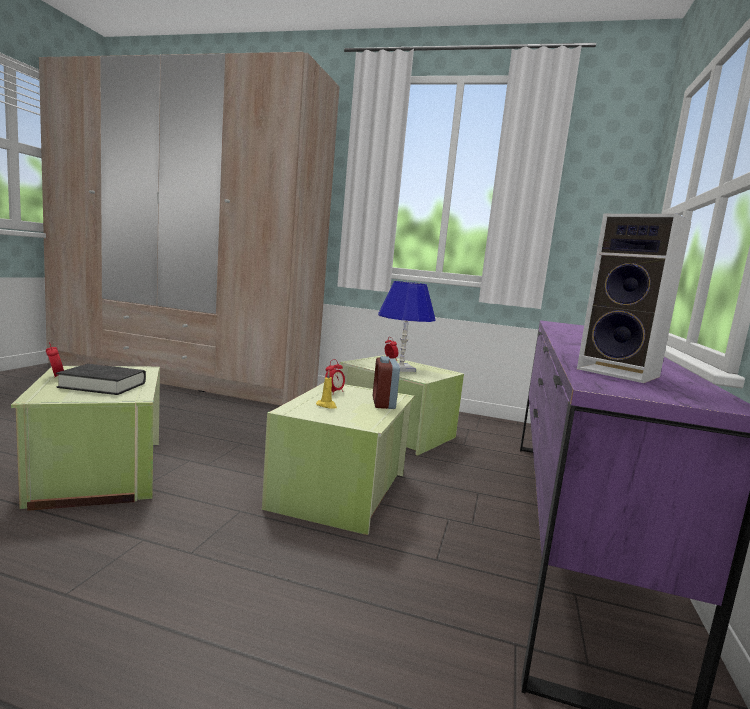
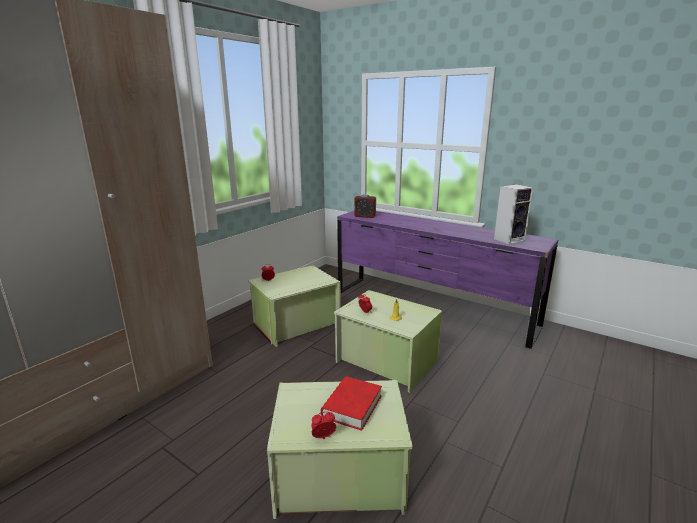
camera: 70 degrees left, 10 degrees up
black book [56,364,146,395] -> red book [321,376,382,431]
alarm clock [373,356,400,409] -> alarm clock moved to [354,194,376,218]
blue table lamp [378,281,436,372] -> none

